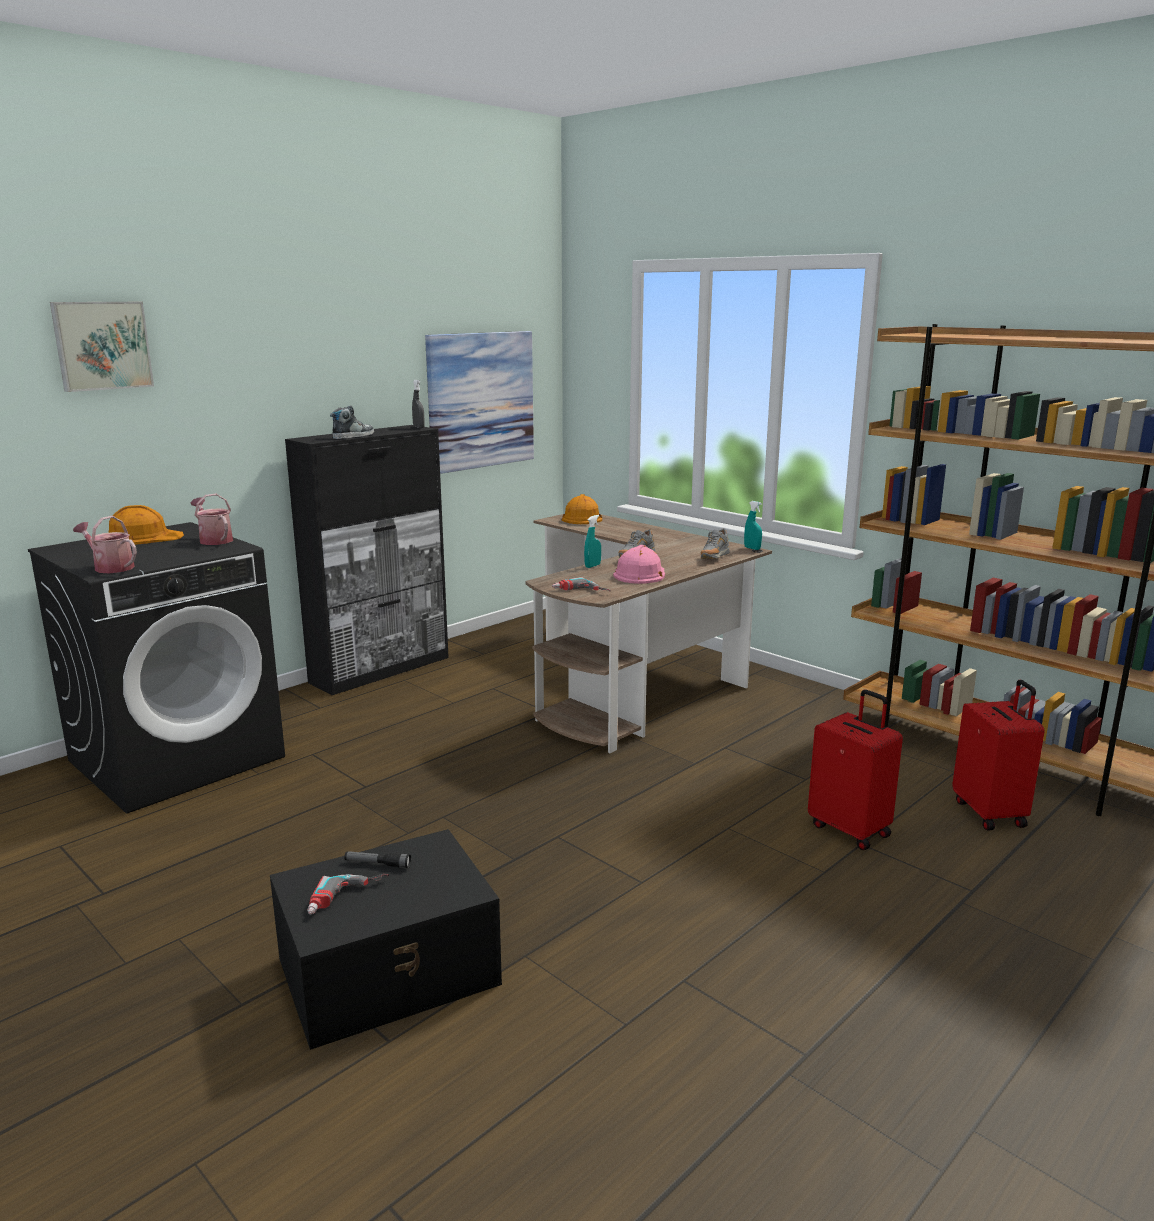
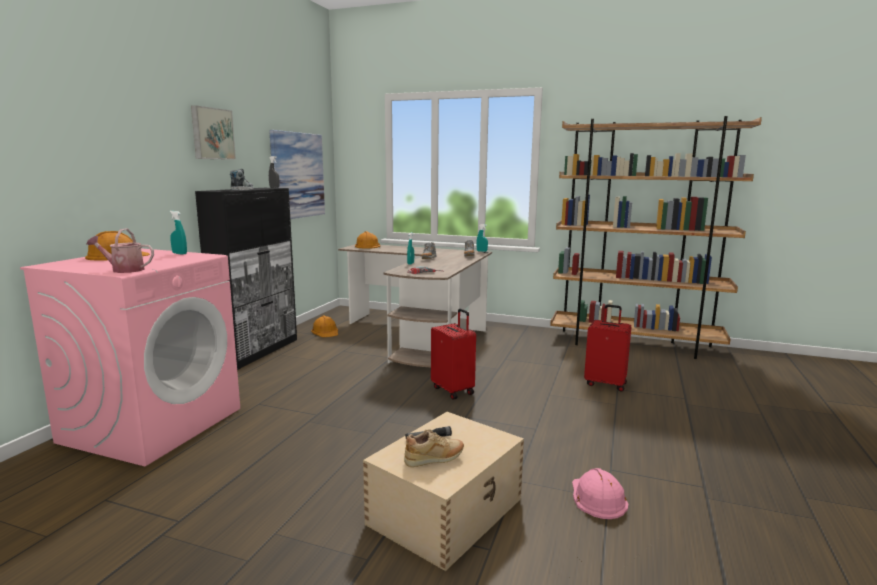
camera: 25 degrees left, 5 degrees down
black washing machine [28,522,285,814] -> pink washing machine [20,248,240,466]
picture [50,302,154,392] -> picture moved to [191,105,236,160]
watering can [190,494,233,545] -> turquoise spray bottle [170,211,187,255]
black storage box [270,829,502,1050] -> beige storage box [363,412,524,571]
power drill [307,874,389,914] -> beige shoe [404,429,464,467]
pink hard hat [613,545,665,584] -> pink hard hat moved to [572,468,628,519]
red suitcase [952,680,1045,831] -> red suitcase moved to [431,309,476,400]
none -> orange hard hat [311,315,338,337]

